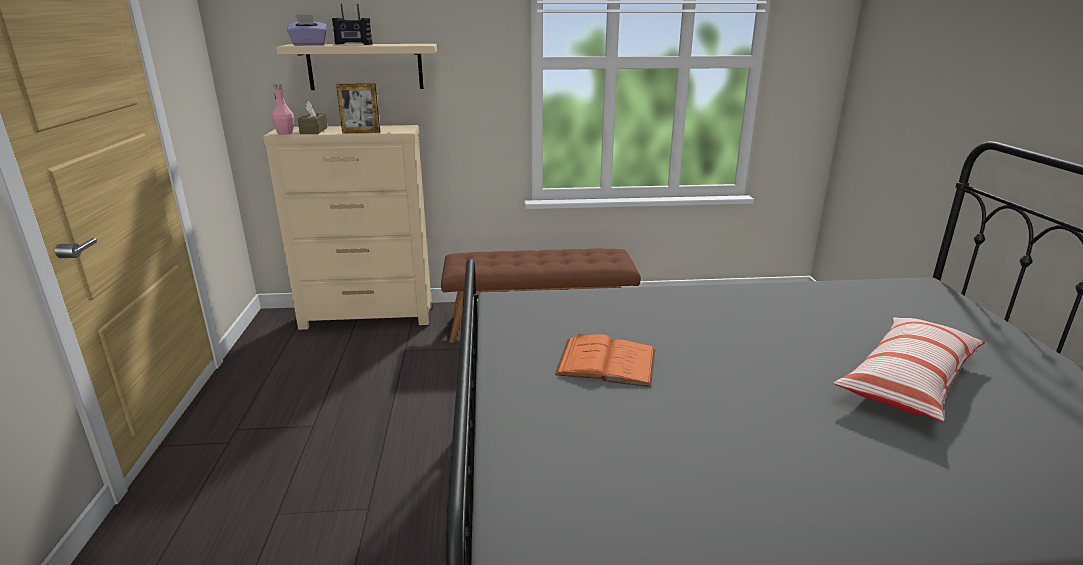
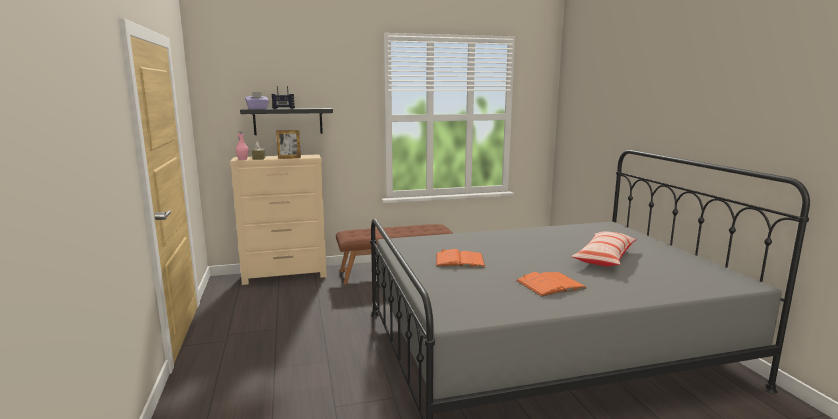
camera: 10 degrees left, 10 degrees down
beige shelf [276,44,437,90] -> black shelf [240,108,333,135]
none -> orange book [516,272,587,297]

